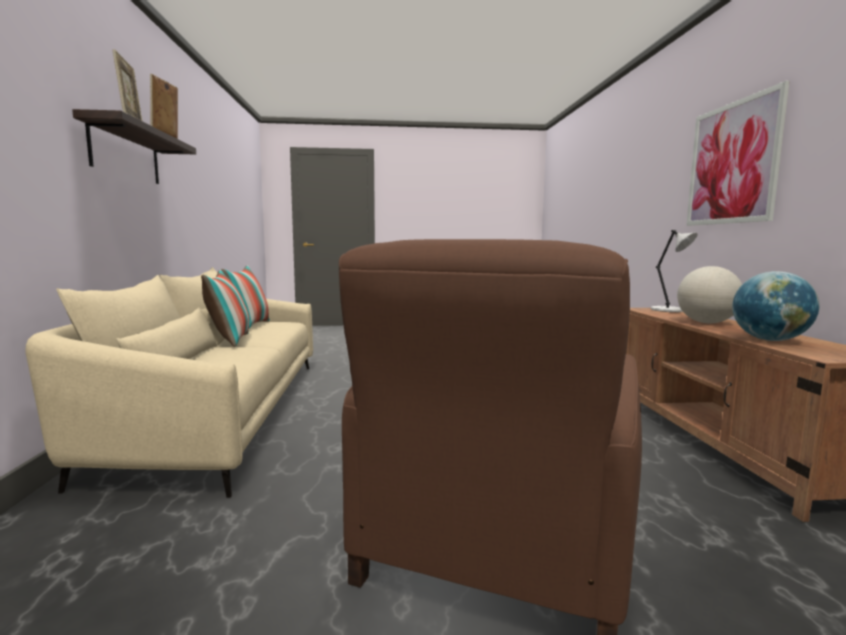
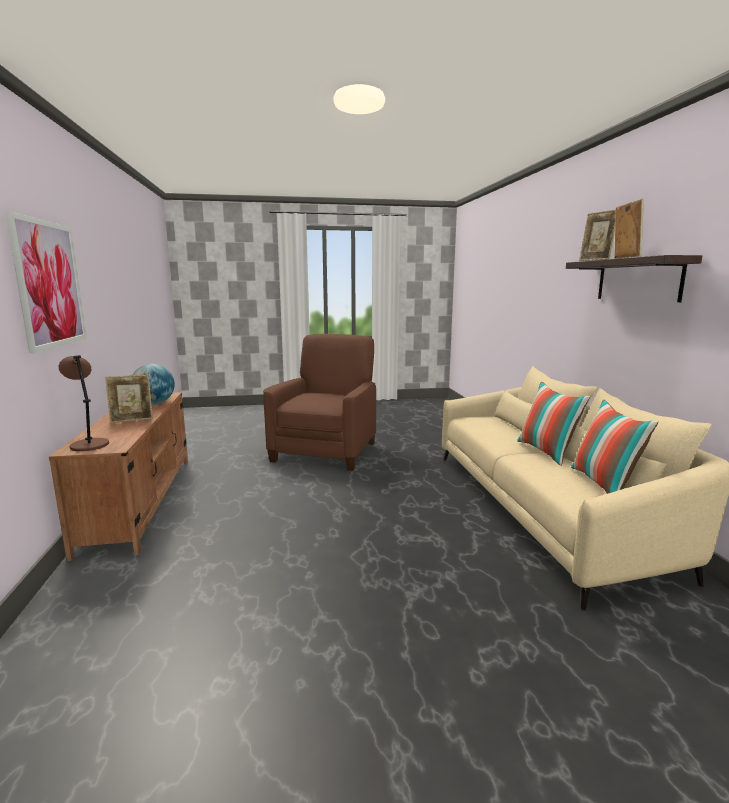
camera: 175 degrees right, 5 degrees up
grey table lamp [651,230,698,312] -> brown table lamp [59,355,109,451]
globe [677,266,742,323] -> picture frame [105,375,153,423]

